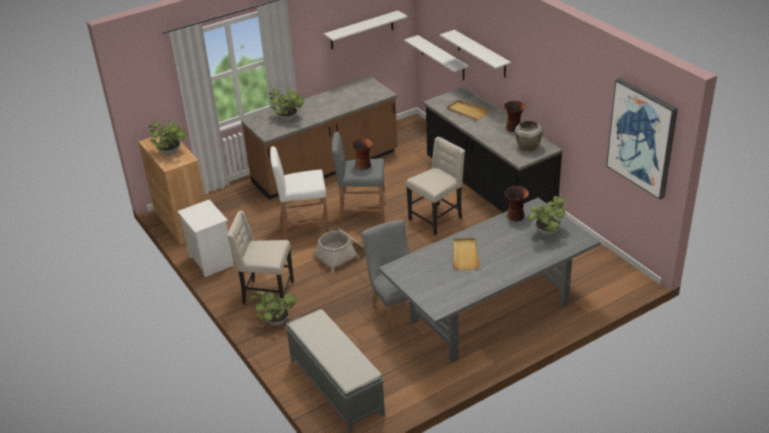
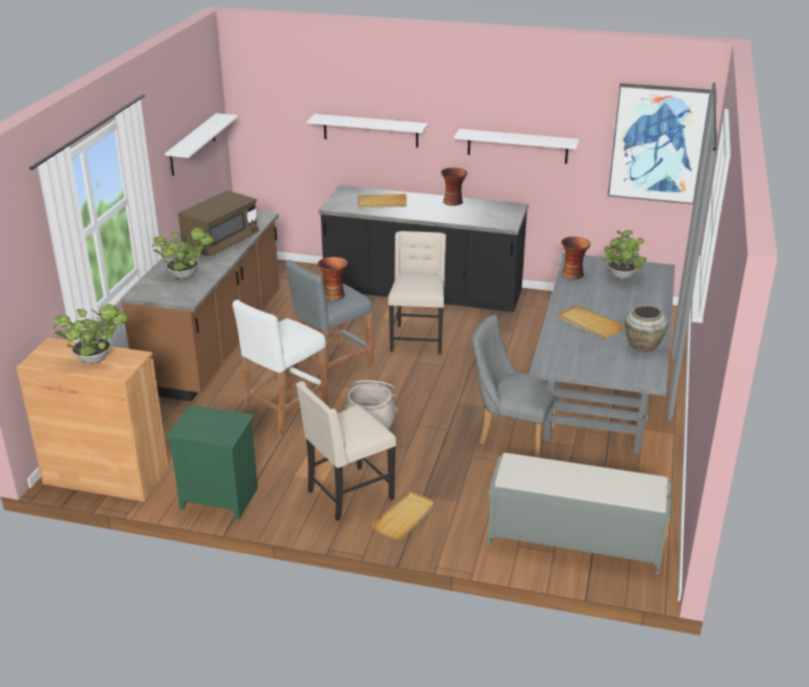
camera: 45 degrees left, 5 degrees down
white nightstand [177,199,234,277] -> green nightstand [166,405,258,519]
potted plant [249,291,296,326] -> beige tray [372,491,436,540]
white shelf [404,35,468,80] -> white shelf moved to [454,129,579,164]
beige vase [515,120,543,152] -> beige vase moved to [625,305,668,352]
none -> brown microwave [178,190,259,256]

